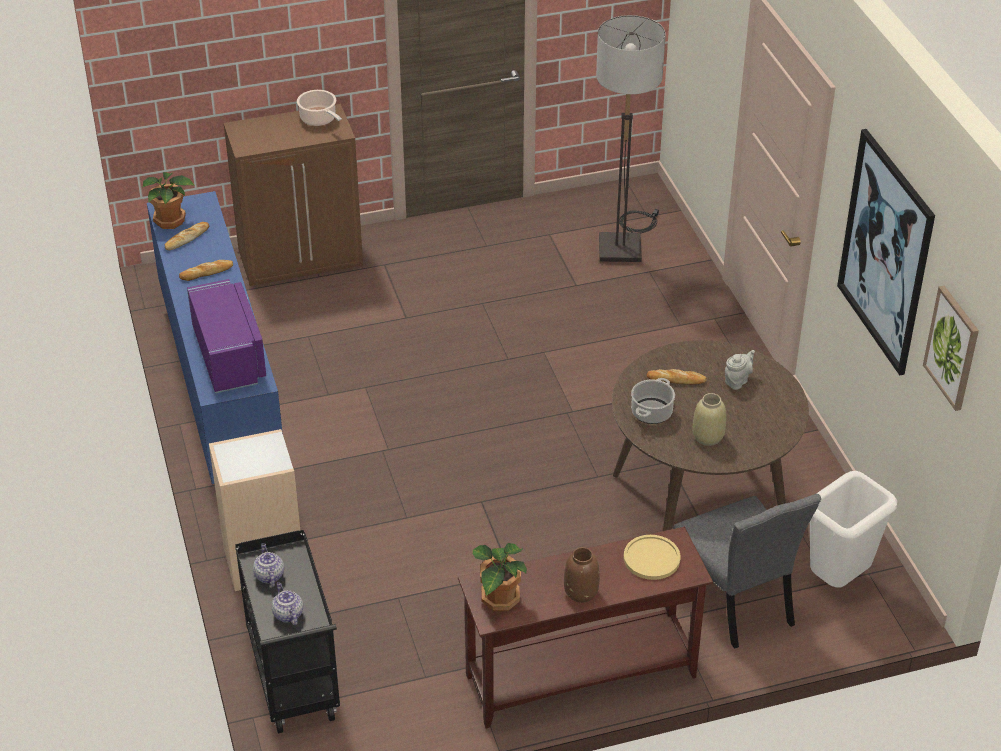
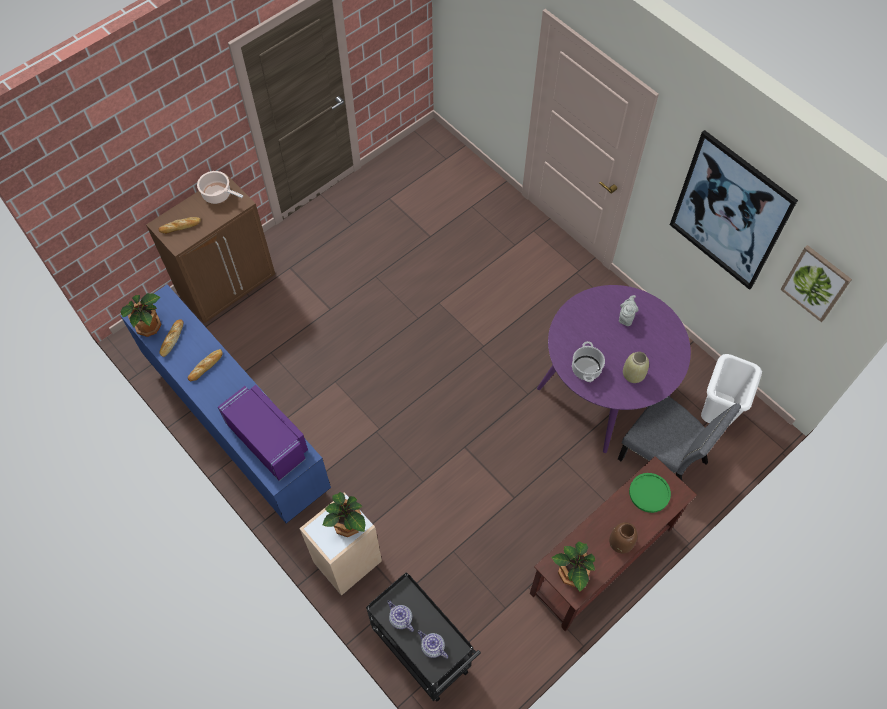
camera: 25 degrees left, 20 degrees up
floor lamp [596,15,666,262] -> none
brown dining table [612,340,809,531] -> purple dining table [537,285,691,453]
yellow plate [624,535,680,580] -> green plate [629,473,671,513]
bread [647,369,707,385] -> bread moved to [159,217,201,234]
none -> potted plant [323,492,366,537]

